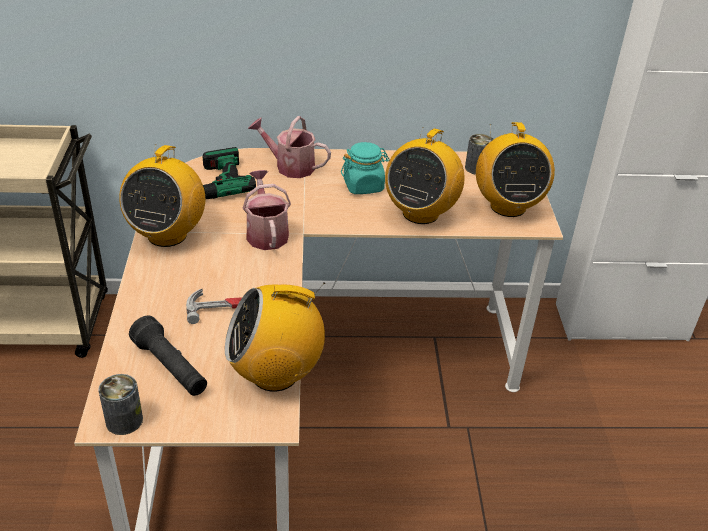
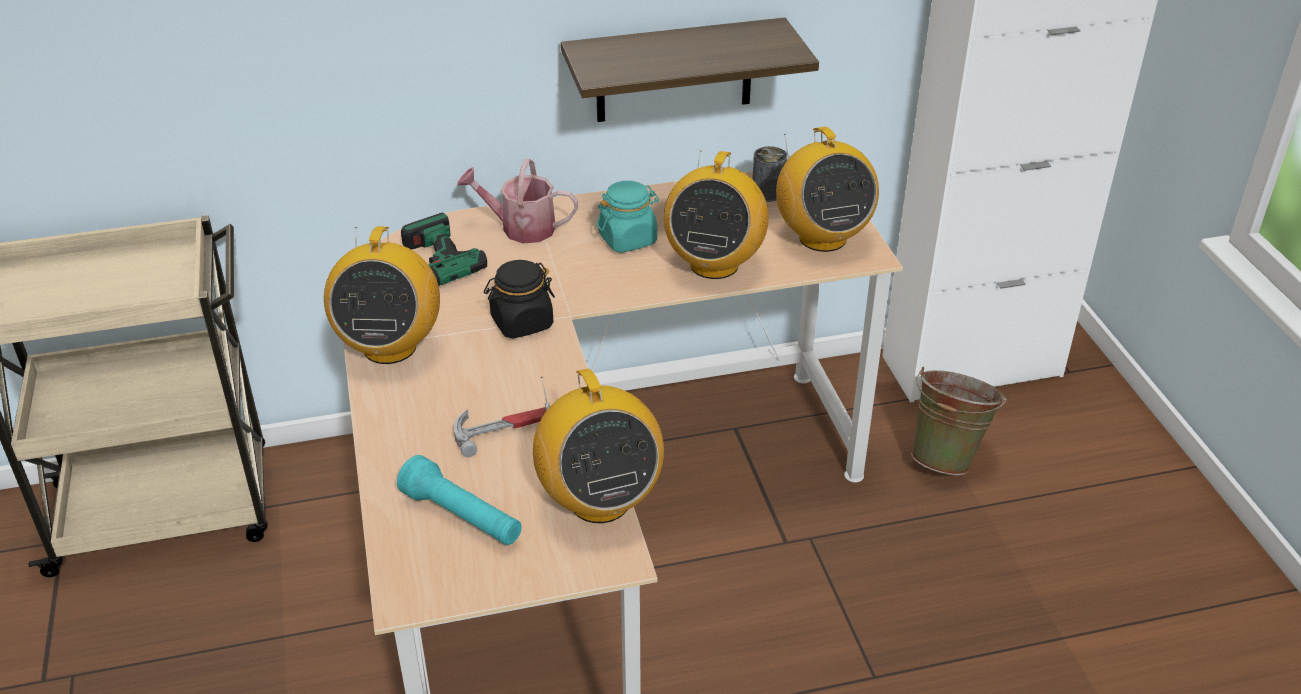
camera: 10 degrees left, 0 degrees up
can [98,374,143,435] -> none
black flashlight [129,316,207,396] -> turquoise flashlight [397,455,522,545]
radio [225,282,325,392] -> radio turned 90 degrees counterclockwise [533,369,664,523]
watering can [243,170,291,250] -> black jar [484,260,555,339]
none -> shelf [561,17,819,122]
none -> green bucket [911,367,1008,475]

